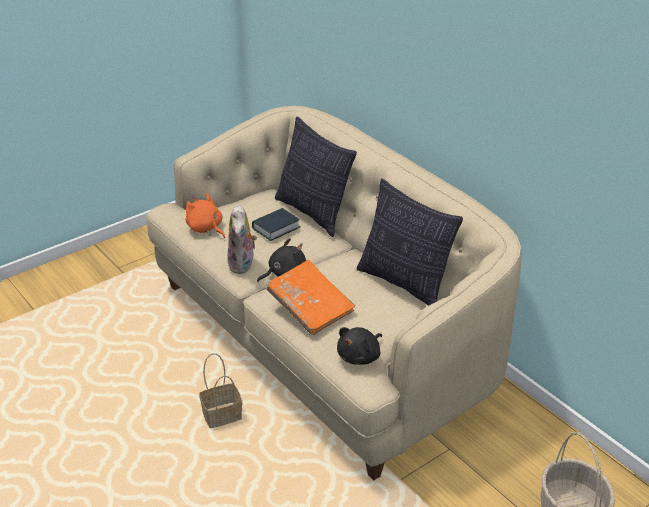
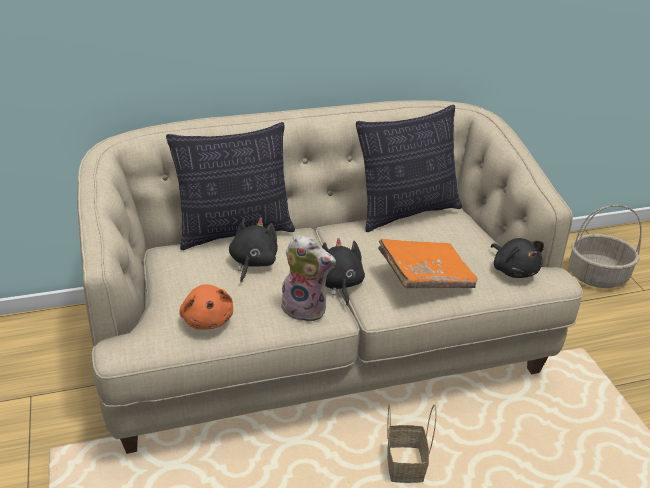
camera: 70 degrees left, 0 degrees up
orange plush toy [186,193,225,238] -> orange plush toy turned 90 degrees counterclockwise [179,284,233,330]
book [252,208,300,241] -> black plush toy [229,218,278,283]

